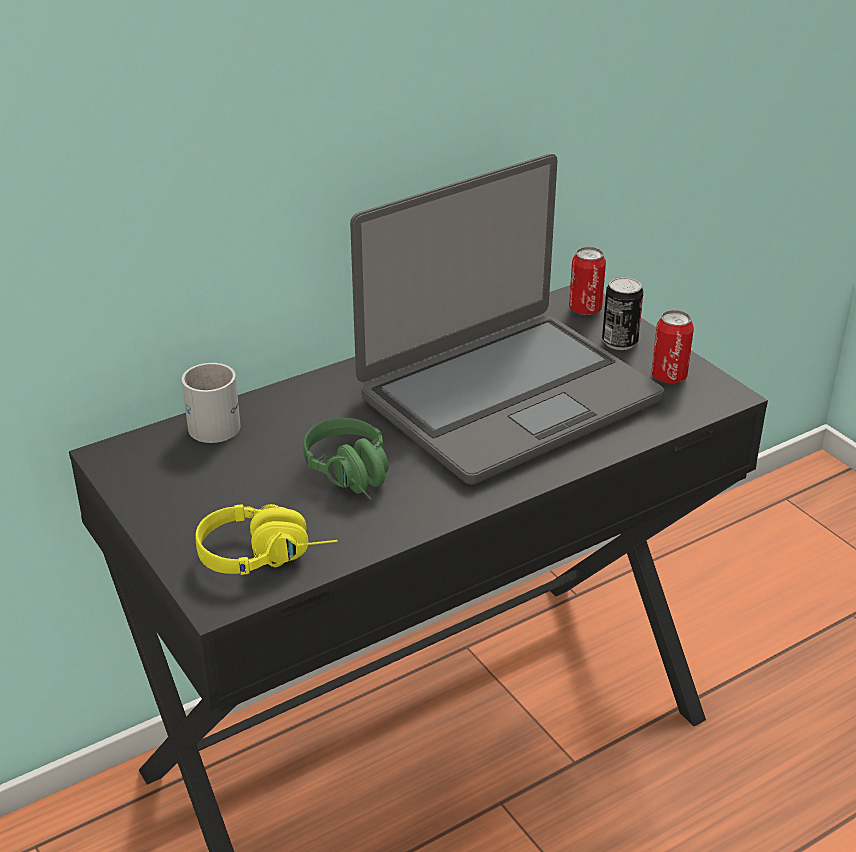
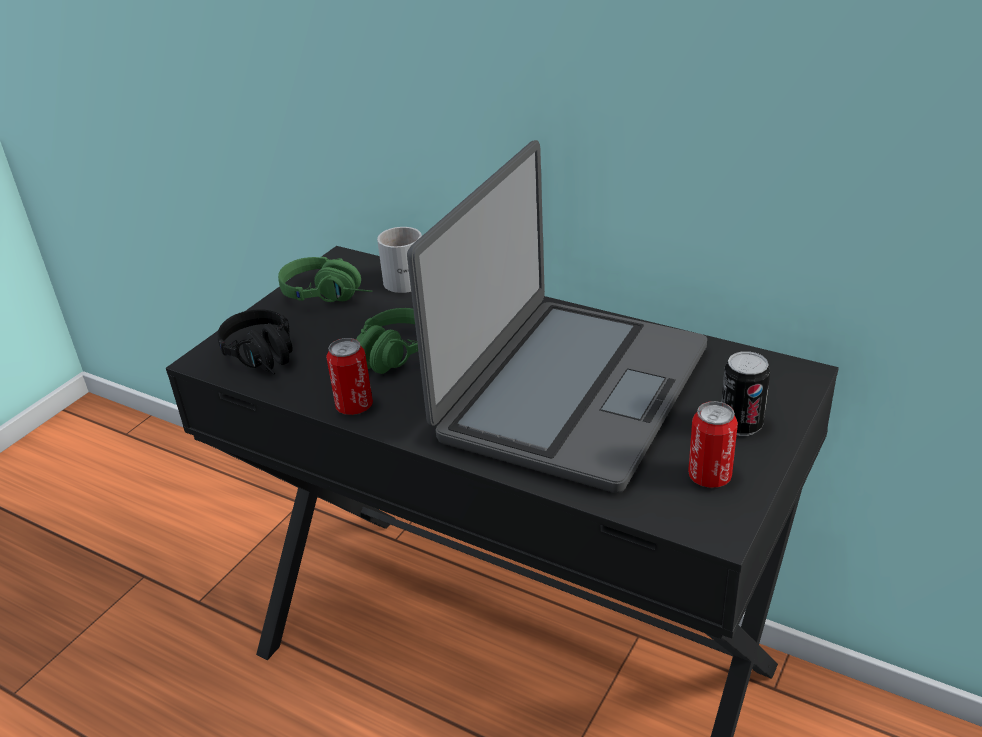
camera: 65 degrees right, 0 degrees up
yellow headphones [196,504,337,575] -> black headphones [218,309,293,375]
laptop [350,154,664,485] -> laptop turned 90 degrees counterclockwise [407,140,707,493]
can [569,247,606,315] -> can moved to [326,338,373,415]
none -> green headphones [278,257,372,302]

